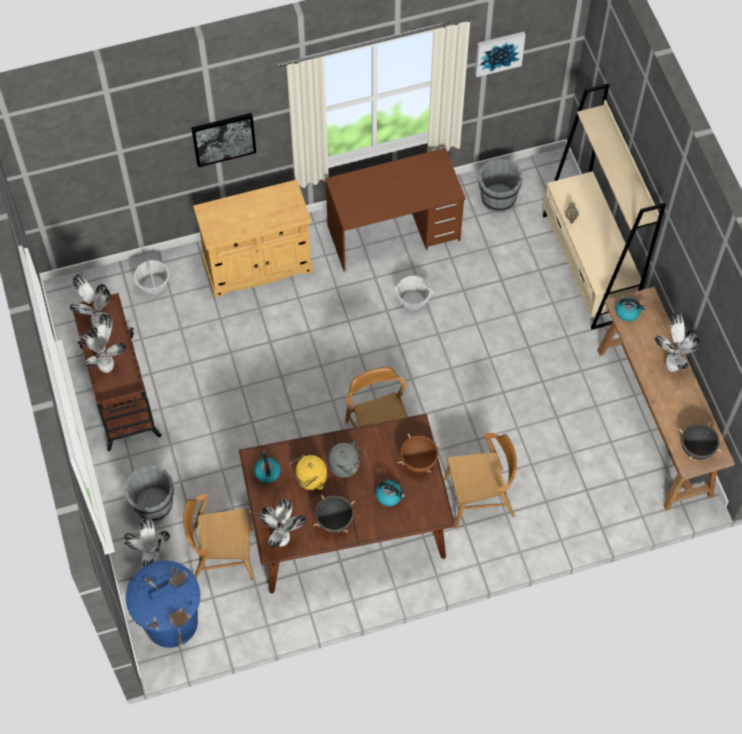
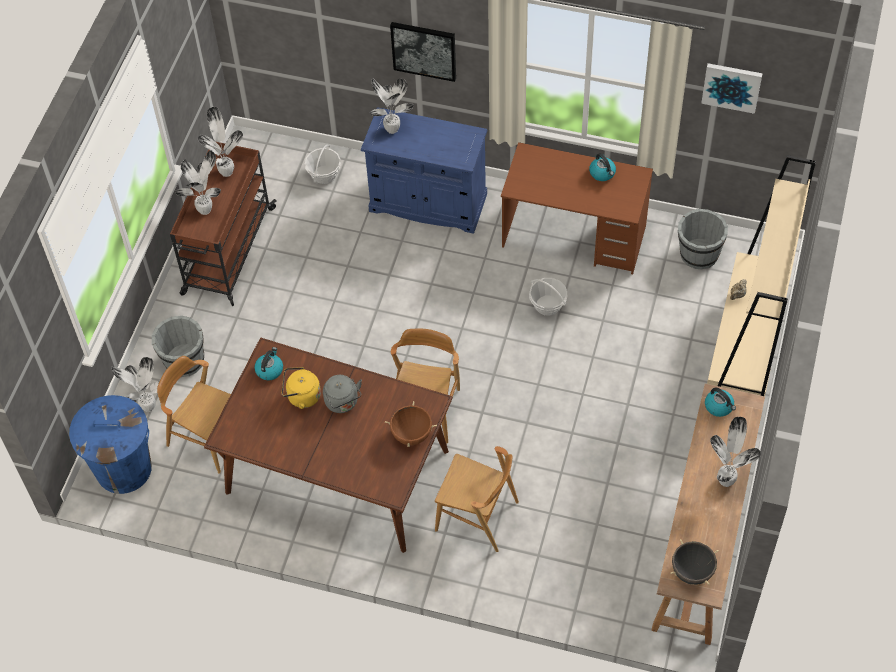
camera: 35 degrees right, 5 degrees down
beige cabinet [193,180,313,297] -> blue cabinet [361,107,487,234]
potted plant [258,499,306,548] -> potted plant moved to [369,78,414,134]
black cooking pot [314,494,355,533] -> none
kettle [375,480,405,506] -> kettle moved to [589,153,616,181]

